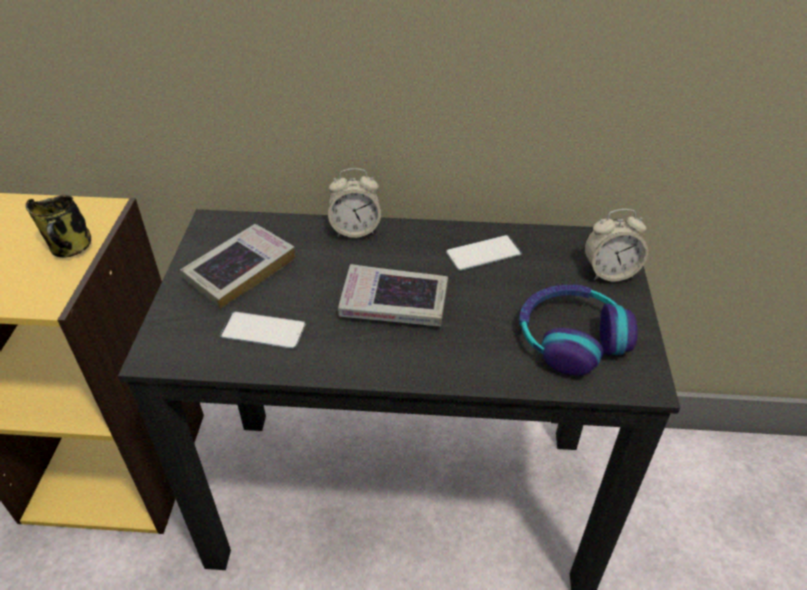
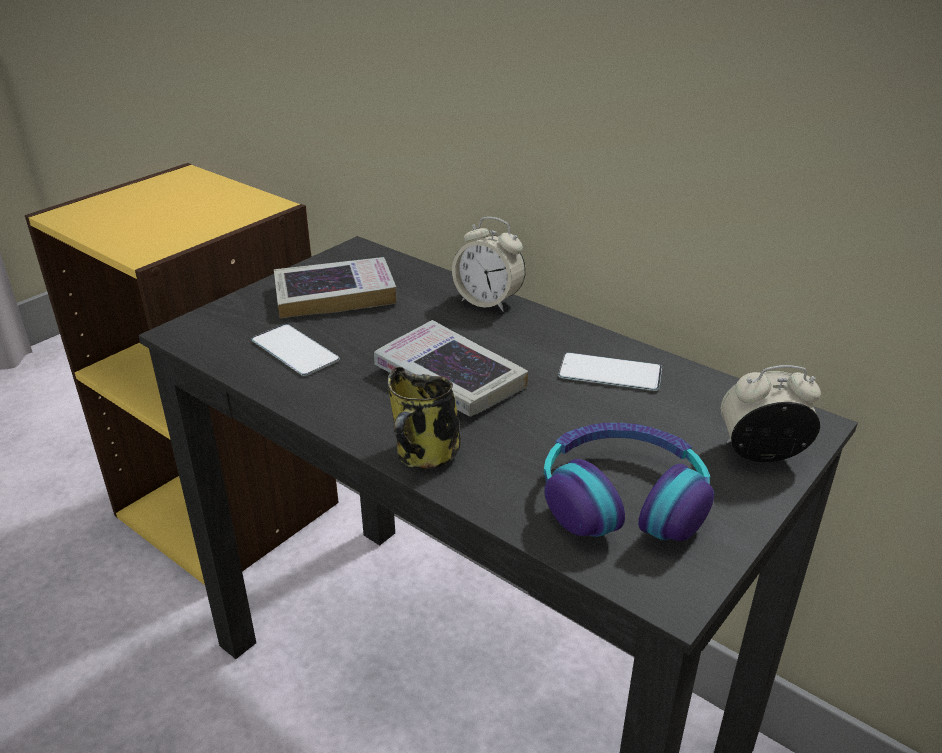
camera: 35 degrees right, 10 degrees down
mug [25,195,91,258] -> mug moved to [387,367,461,469]
alarm clock [584,209,648,281] -> alarm clock turned 150 degrees clockwise [721,365,821,462]

